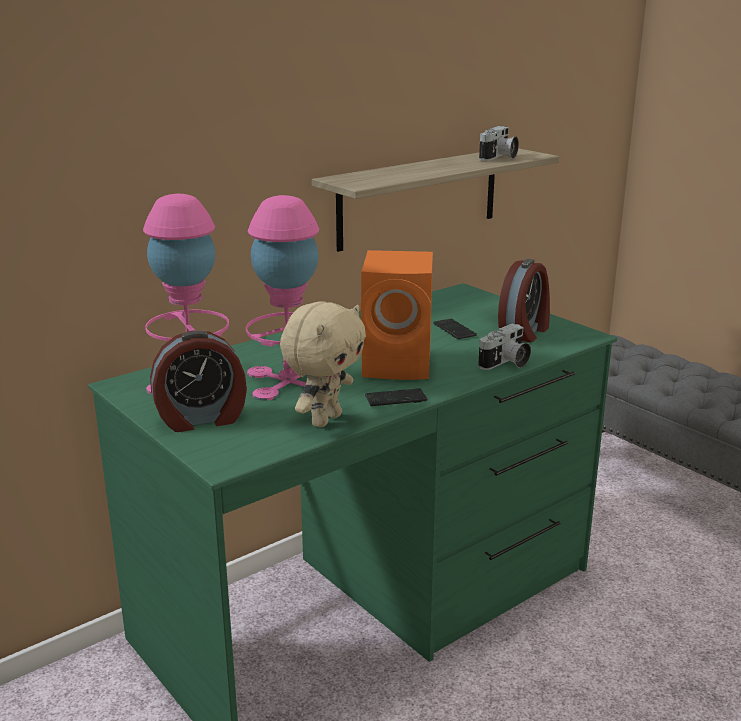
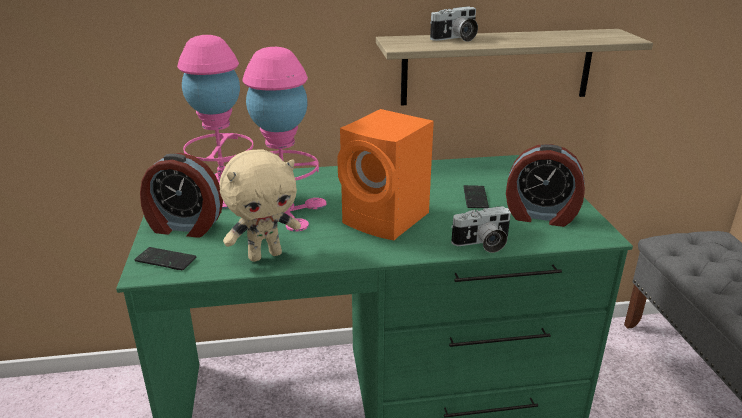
camera: 30 degrees right, 5 degrees up
phone [365,388,427,406] -> phone moved to [134,247,196,270]
camera [479,126,519,161] -> camera moved to [430,6,478,42]
alarm clock [498,259,550,342] -> alarm clock turned 45 degrees clockwise [506,144,585,227]

